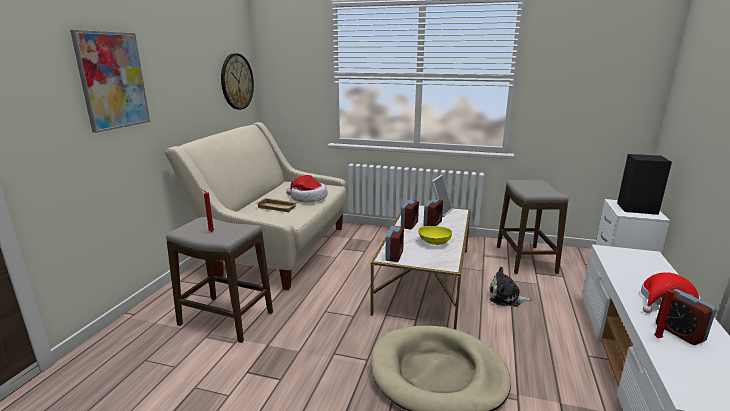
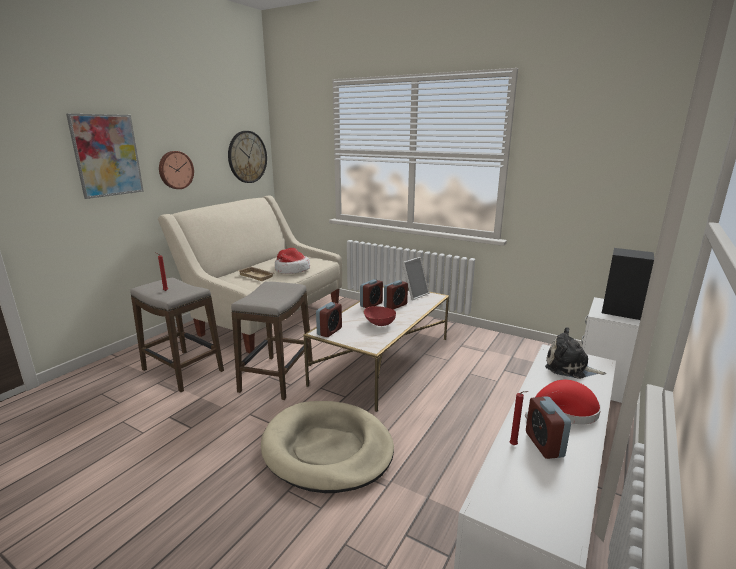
camera: 15 degrees right, 0 degrees up
yellow bowl [418,226,452,245] -> red bowl [364,306,396,326]
plush toy [489,267,532,307] -> plush toy moved to [545,327,606,379]
stool [497,180,569,274] -> stool moved to [231,281,313,400]
none -> wall clock [159,151,194,189]

